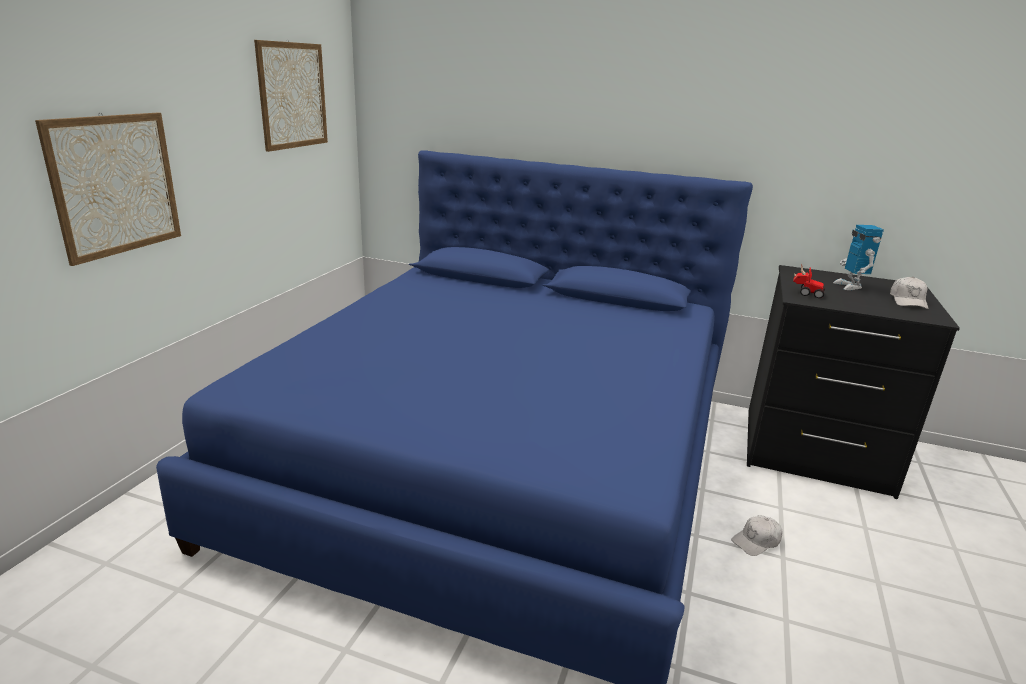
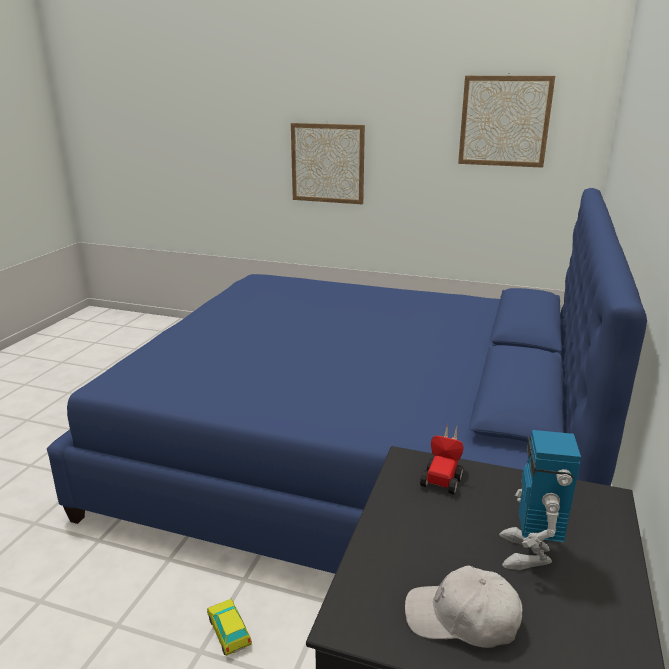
camera: 90 degrees right, 0 degrees up
white cap [731,515,783,556] -> toy car [207,599,252,656]
toy robot [833,225,884,290] -> toy robot turned 75 degrees counterclockwise [499,430,581,570]

